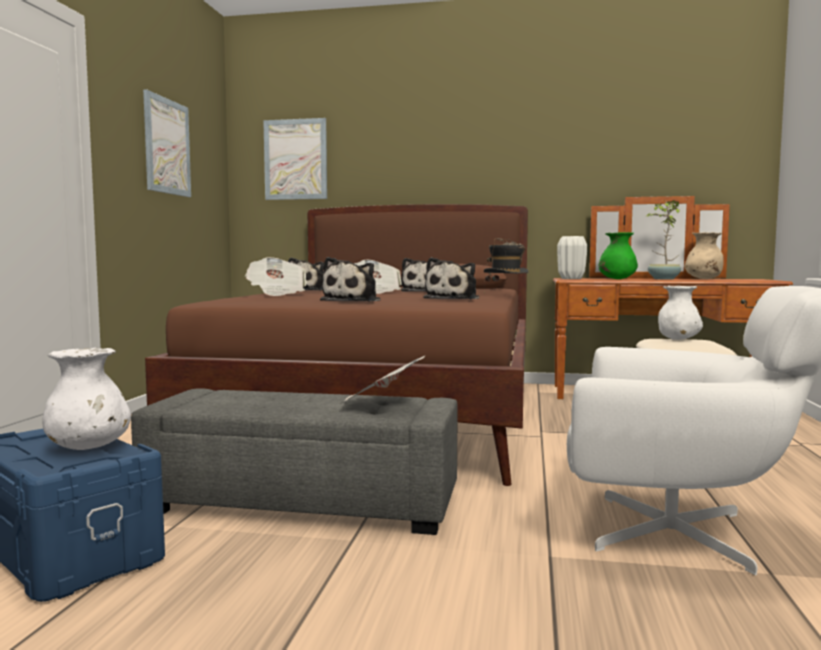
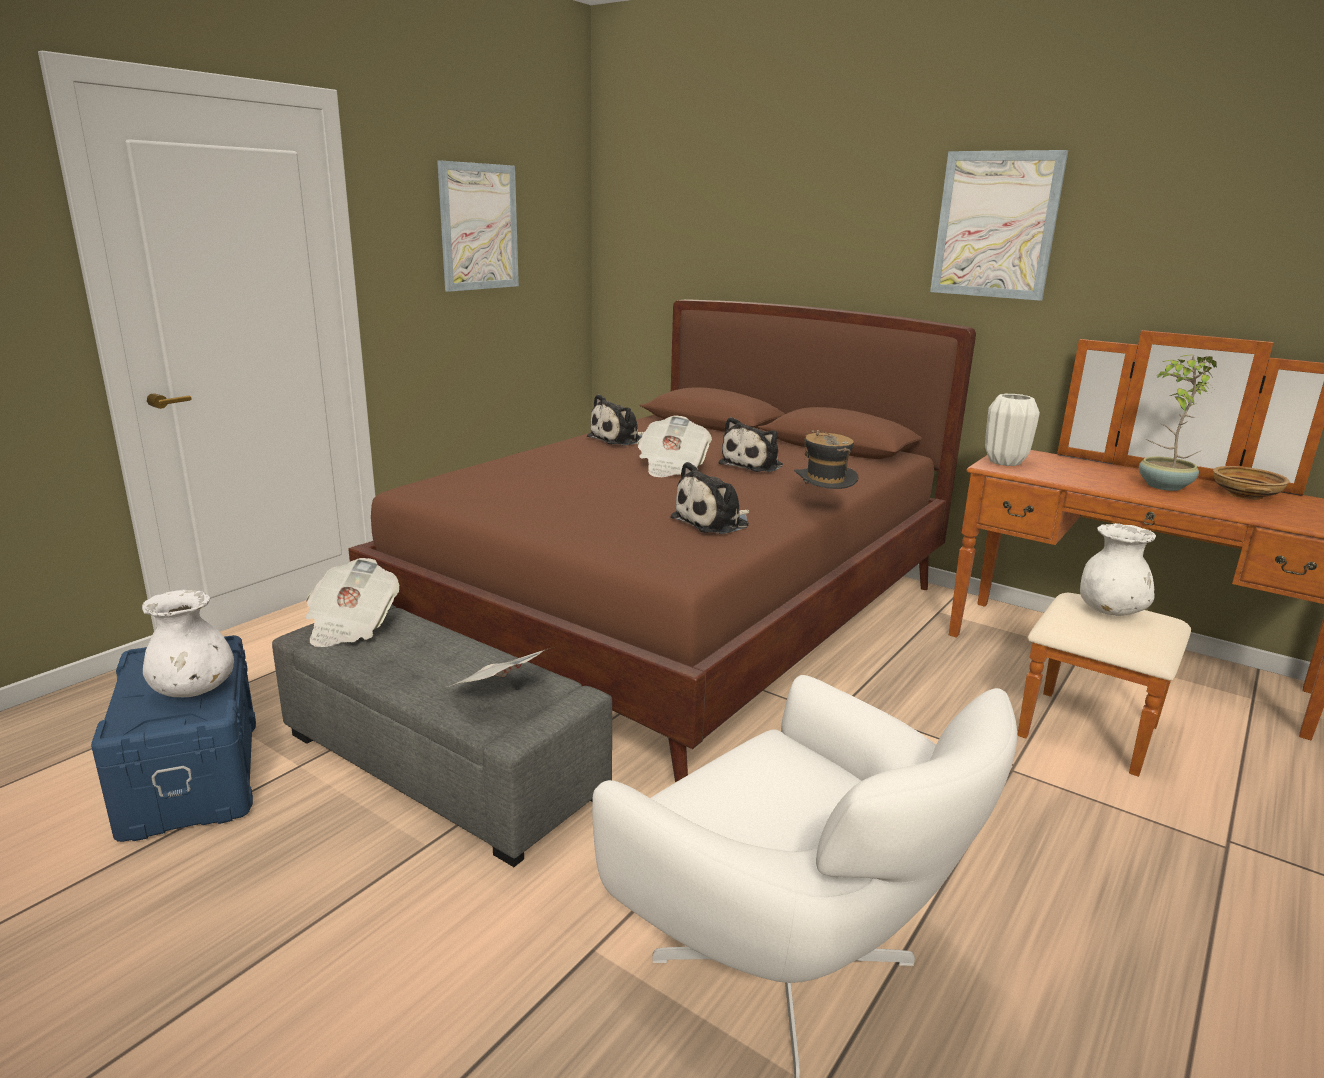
camera: 25 degrees right, 15 degrees up
newspaper [245,257,306,296] -> newspaper moved to [305,558,400,647]
picture [263,118,327,200] -> picture moved to [930,150,1068,301]
plush toy [320,257,380,302] -> none
green vase [599,232,638,279] -> none
beige vase [685,232,724,279] -> beige bowl [1213,466,1290,500]

